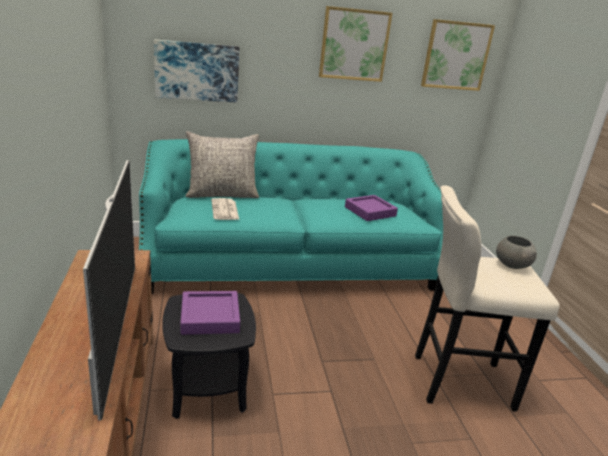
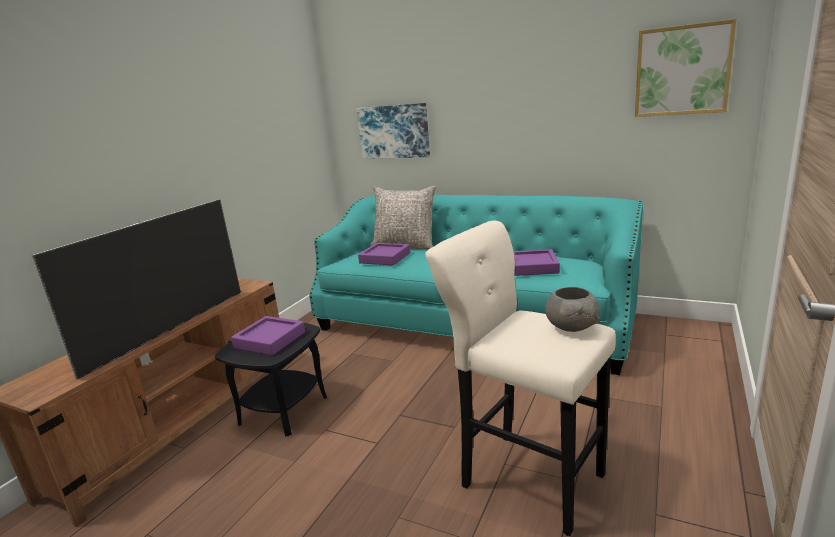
camera: 40 degrees right, 5 degrees down
newspaper [211,198,239,220] -> purple tray [358,243,410,266]
picture [319,6,392,82] -> none

